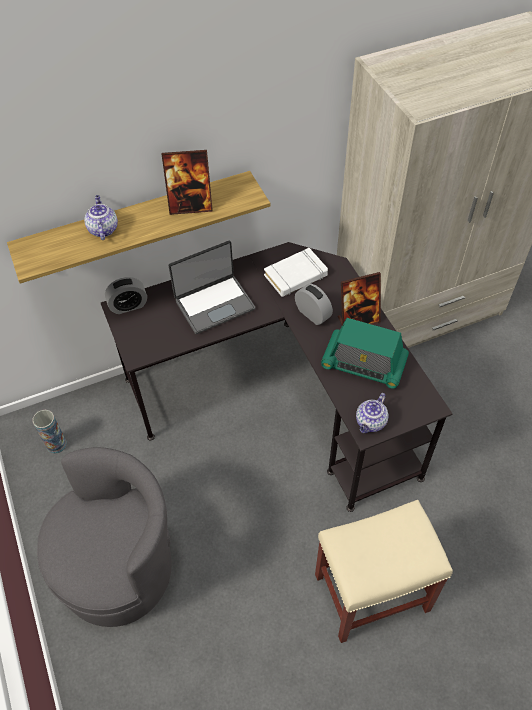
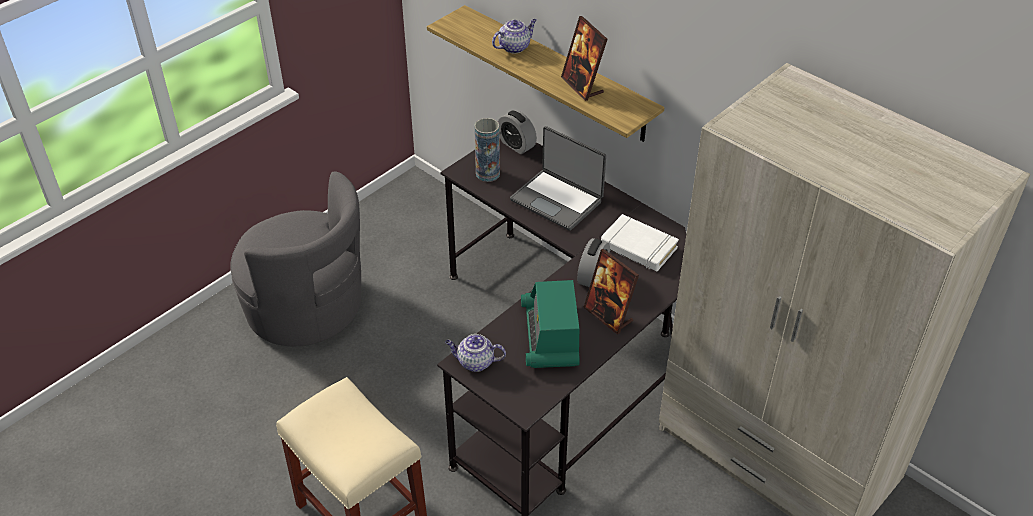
camera: 65 degrees right, 10 degrees down
vase [32,410,67,454] -> vase moved to [474,118,500,182]

